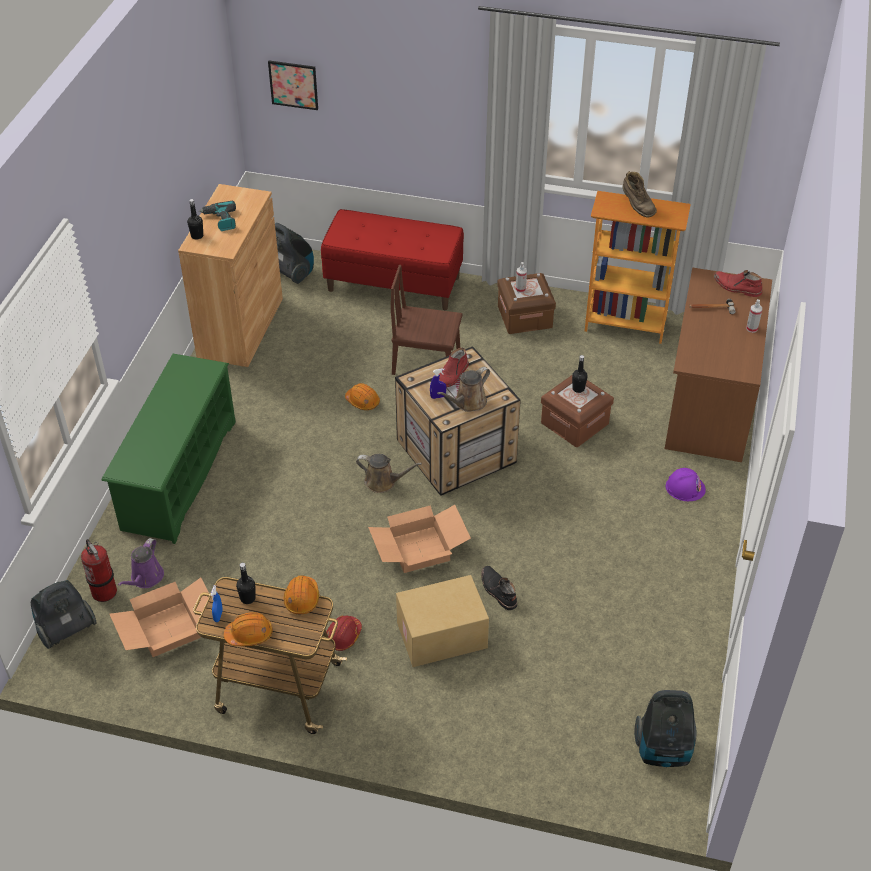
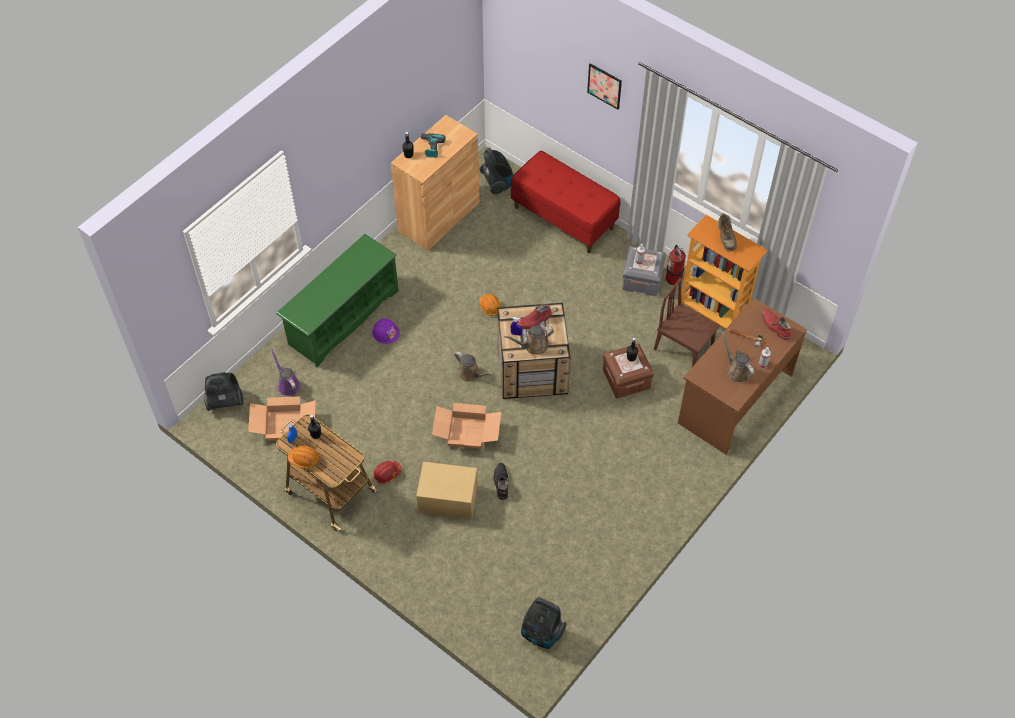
camera: 25 degrees right, 10 degrees up
fire extinguisher [81,539,117,602] -> fire extinguisher moved to [666,245,686,285]
purple watering can [118,538,164,588] -> purple watering can turned 105 degrees clockwise [271,348,300,396]
picture [268,61,318,110] -> picture moved to [587,63,622,110]
orange hard hat [284,575,319,614] -> none
brown chair [391,265,462,375] -> brown chair moved to [654,278,720,367]
brown storage box [497,273,556,334] -> grey storage box [622,246,666,296]
purple hard hat [666,468,706,501] -> purple hard hat moved to [372,319,400,344]
none -> brown watering can [721,332,754,383]

